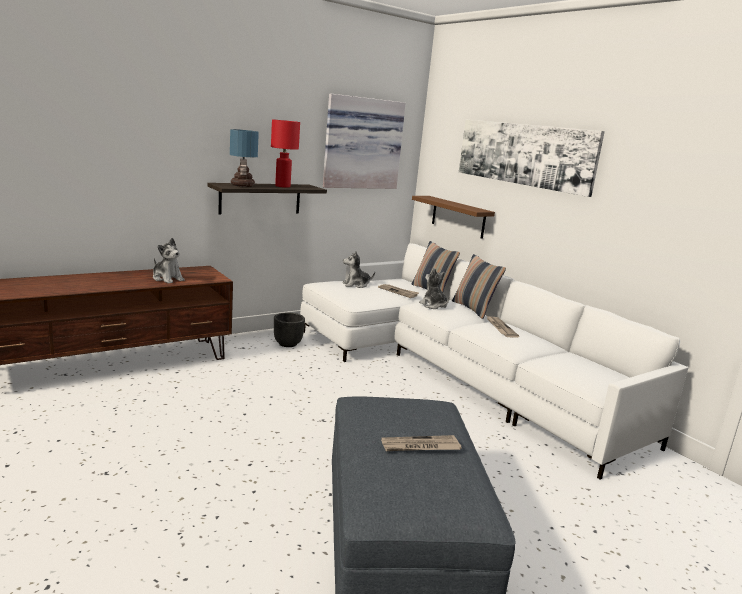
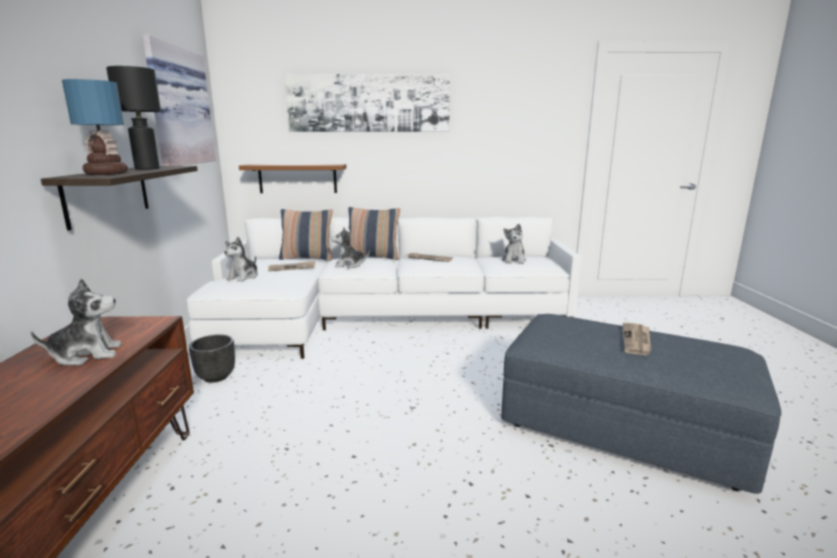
camera: 55 degrees left, 0 degrees up
red table lamp [271,119,300,188] -> black table lamp [106,66,161,170]
none -> plush toy [502,224,526,264]

